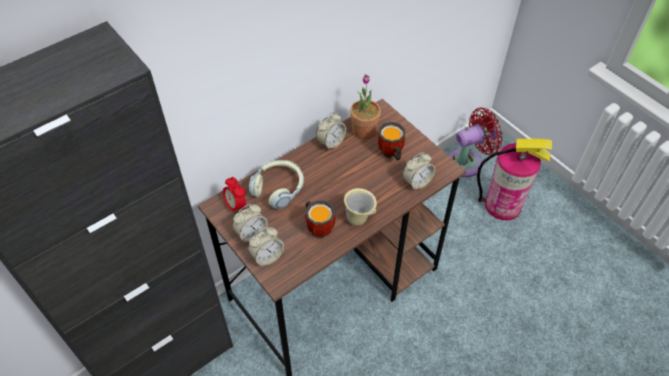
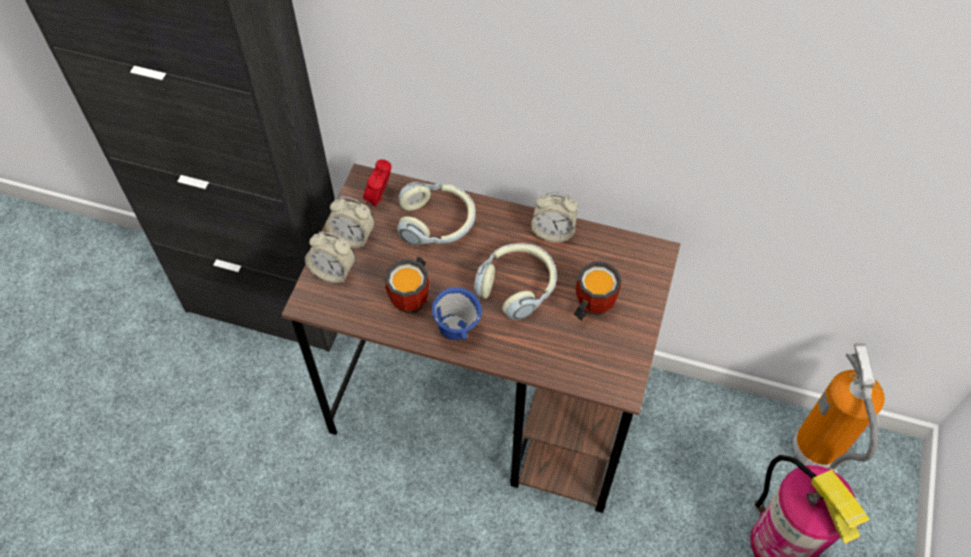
camera: 55 degrees right, 5 degrees up
beige mug [344,188,377,226] -> blue mug [432,287,482,340]
potted plant [350,74,381,139] -> none
alarm clock [402,152,435,191] -> none
red fan [449,108,503,177] -> fire extinguisher [793,343,885,473]
none -> headphones [474,243,557,320]

